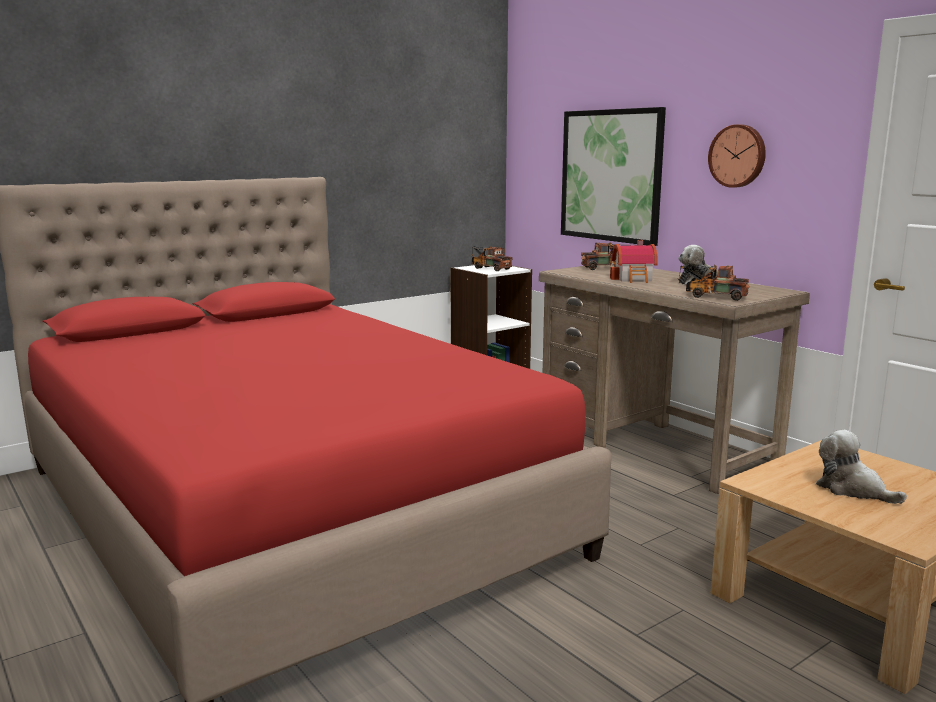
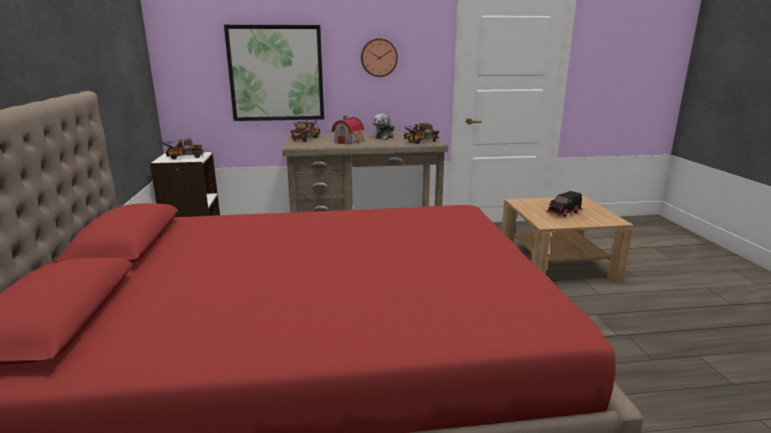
camera: 60 degrees left, 5 degrees up
plush toy [816,430,907,504] -> toy truck [545,191,583,217]

